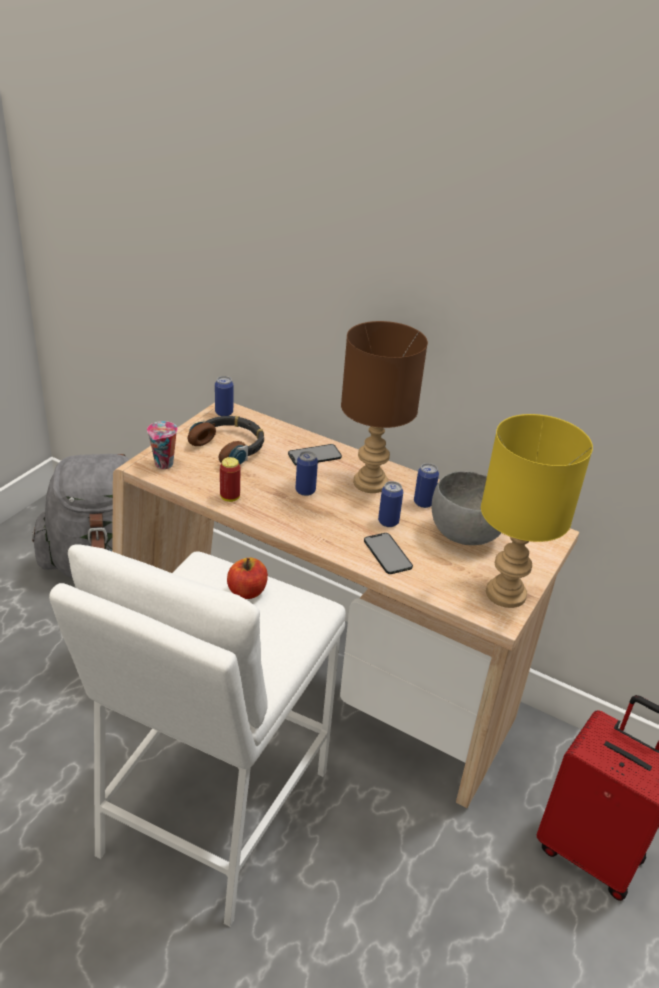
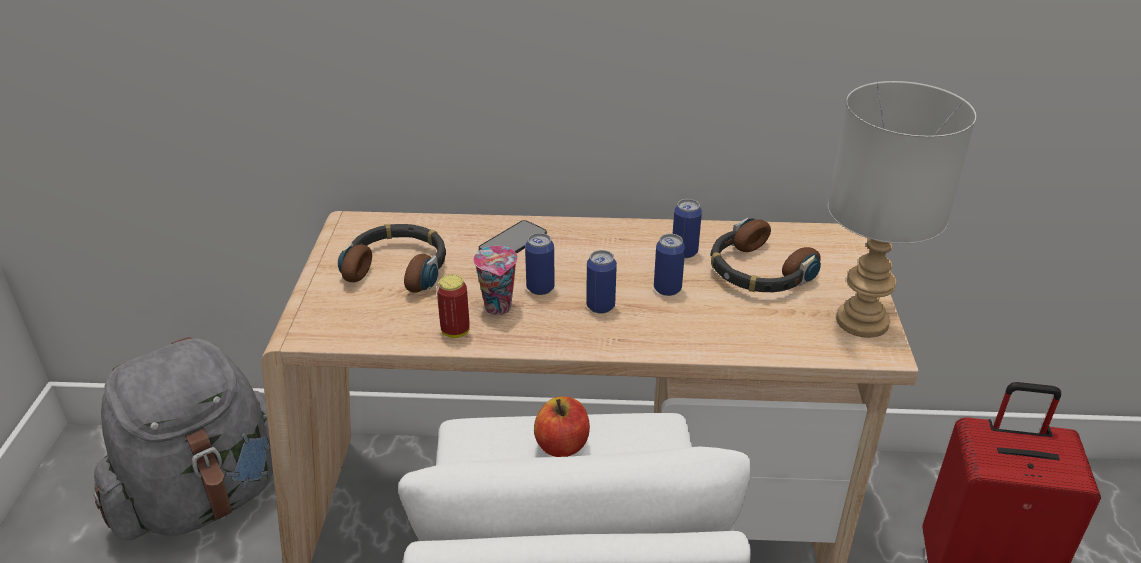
camera: 25 degrees left, 0 degrees up
cup [147,421,178,469] -> cup moved to [473,246,518,315]
can [215,376,233,416] -> can moved to [586,250,617,313]
brown table lamp [341,321,428,493] -> none
phone [364,533,413,574] -> none
grey bowl [432,471,501,545] -> headphones [710,218,821,292]
yellow table lamp [481,414,593,608] -> grey table lamp [828,81,976,338]

